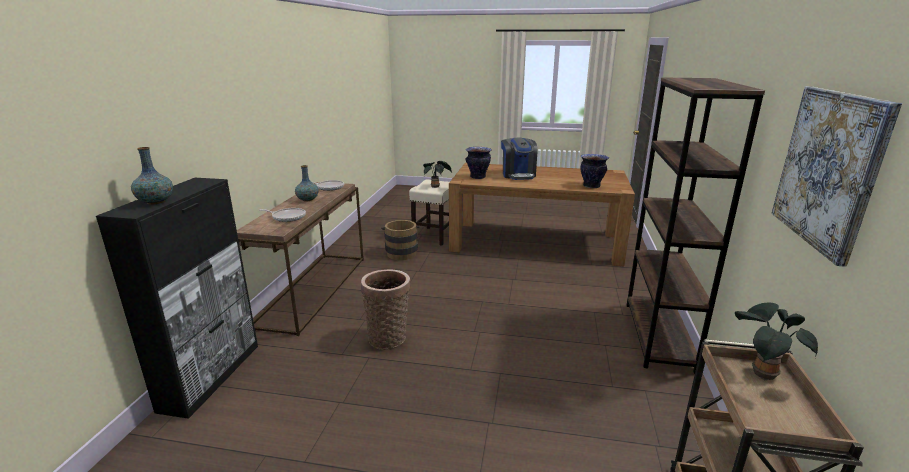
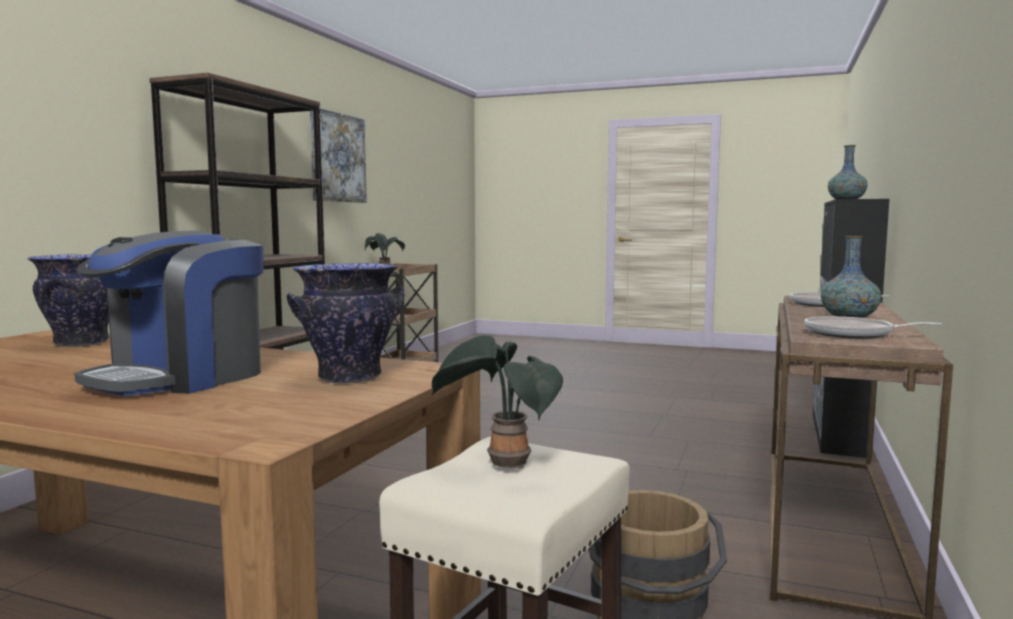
camera: 170 degrees left, 15 degrees down
basket [361,270,410,350] -> none
coffee machine [501,137,538,180] -> coffee machine turned 150 degrees counterclockwise [74,231,264,396]

